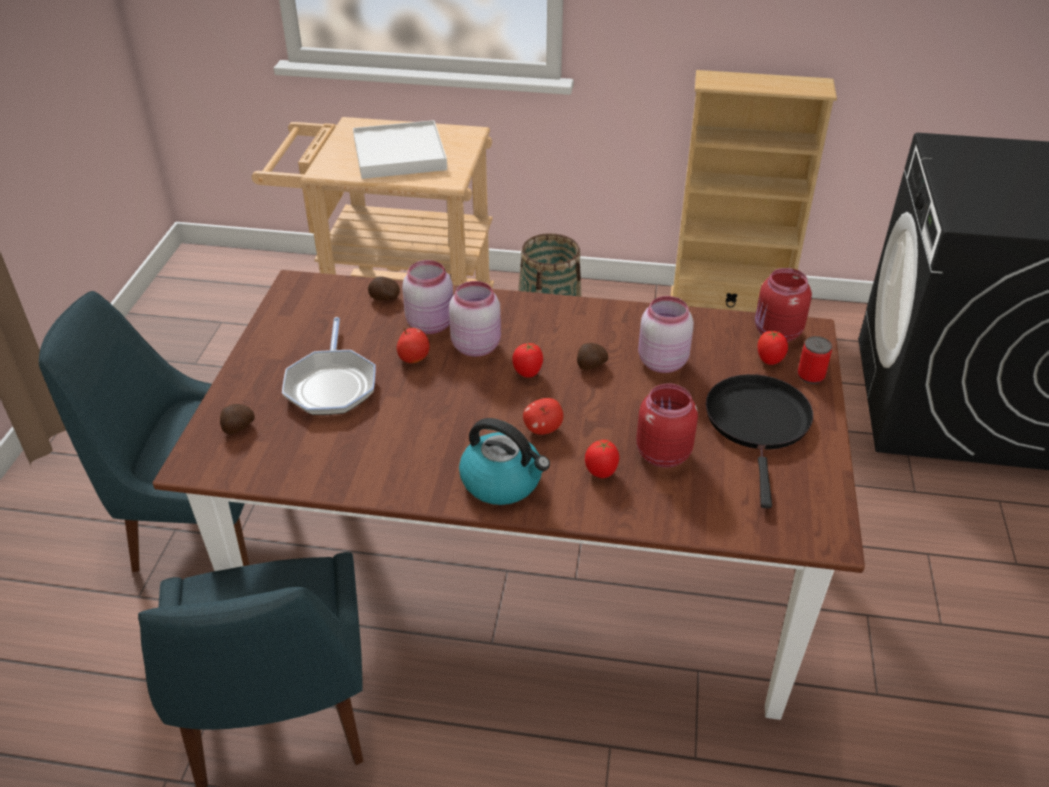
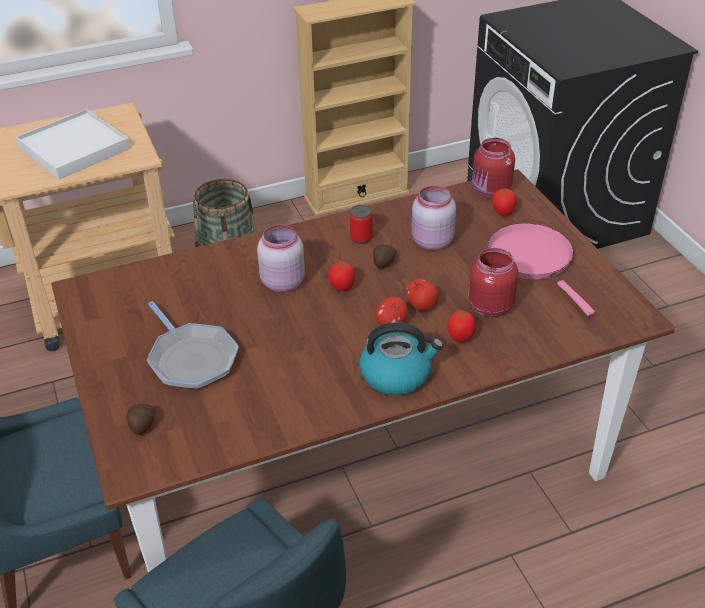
camera: 30 degrees left, 0 degrees up
potato [368,276,400,301] -> none
apple [397,327,430,363] -> apple moved to [406,279,439,311]
pink jar [402,260,453,334] -> none
black frying pan [706,374,813,509] -> pink frying pan [488,223,594,316]
can [798,336,832,384] -> can moved to [350,205,373,244]

